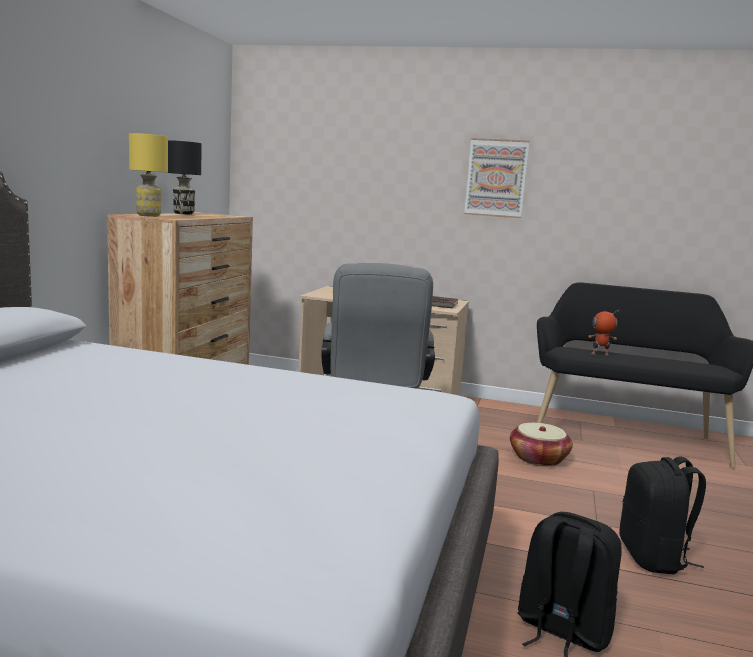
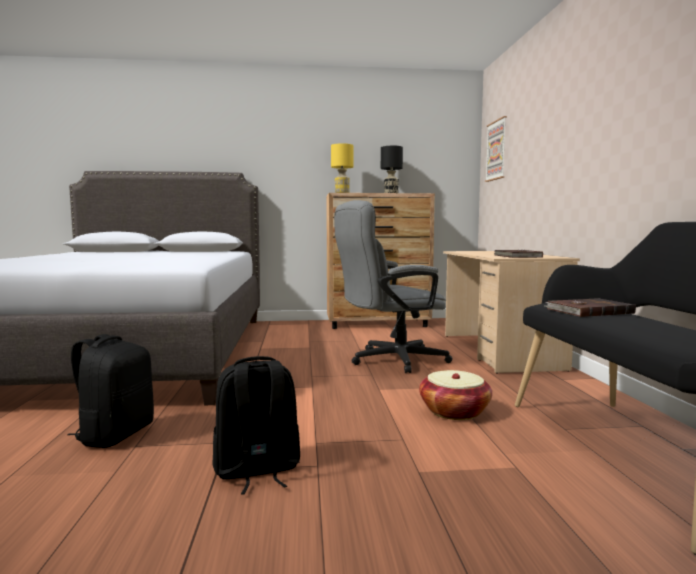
camera: 70 degrees right, 5 degrees down
picture [464,138,529,218] -> picture moved to [485,116,507,182]
toy robot [588,310,618,356] -> brown book [545,298,636,317]

